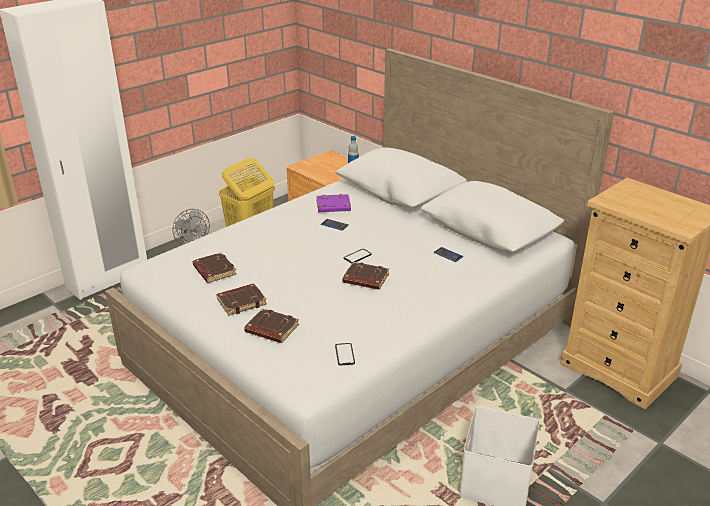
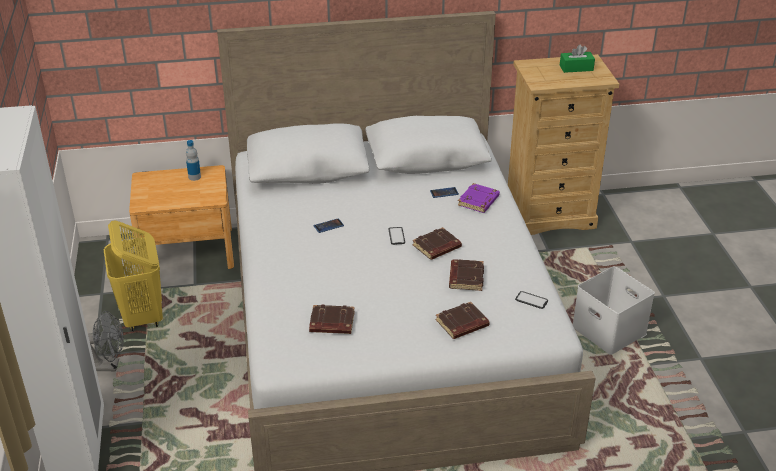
camera: 55 degrees left, 5 degrees up
brown book [216,283,267,316] -> brown book moved to [449,259,484,291]
purple book [316,194,351,212] -> purple book moved to [458,183,500,213]
none -> green tissue box [560,45,595,73]

